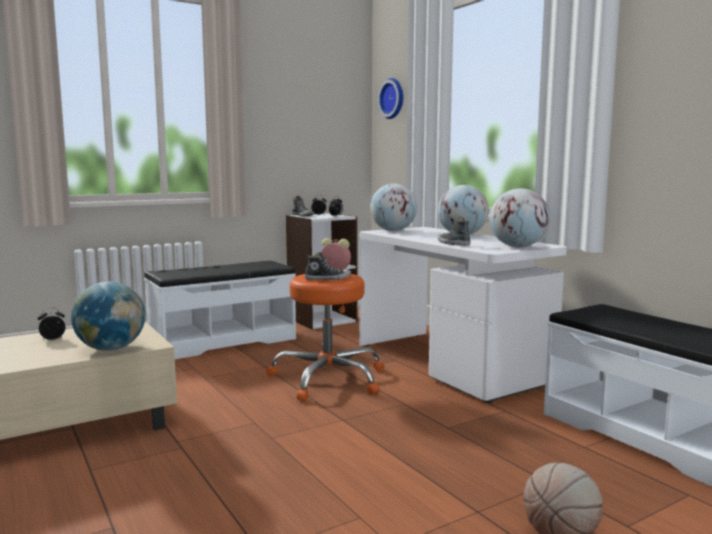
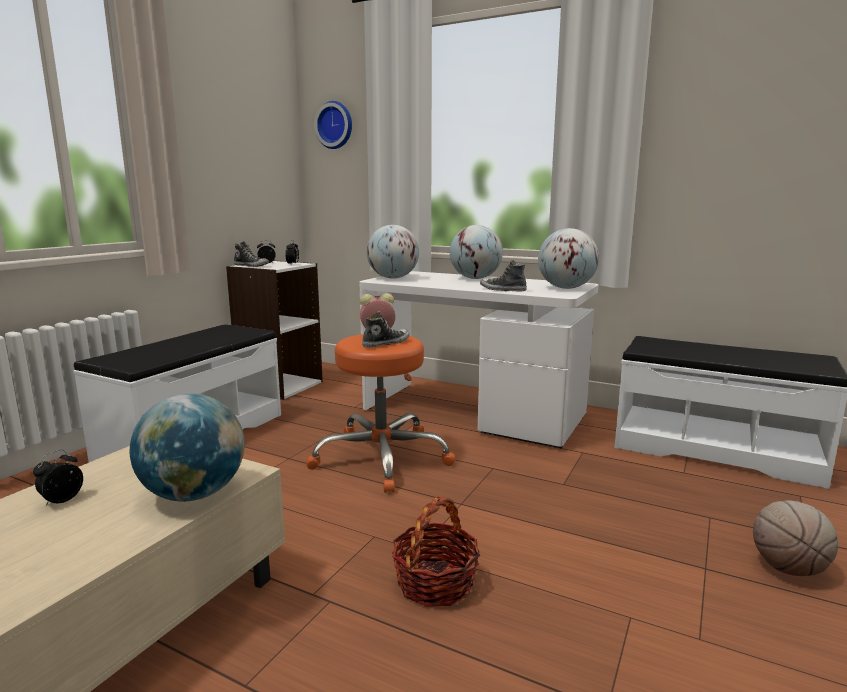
camera: 30 degrees left, 5 degrees up
none -> basket [392,497,480,607]

